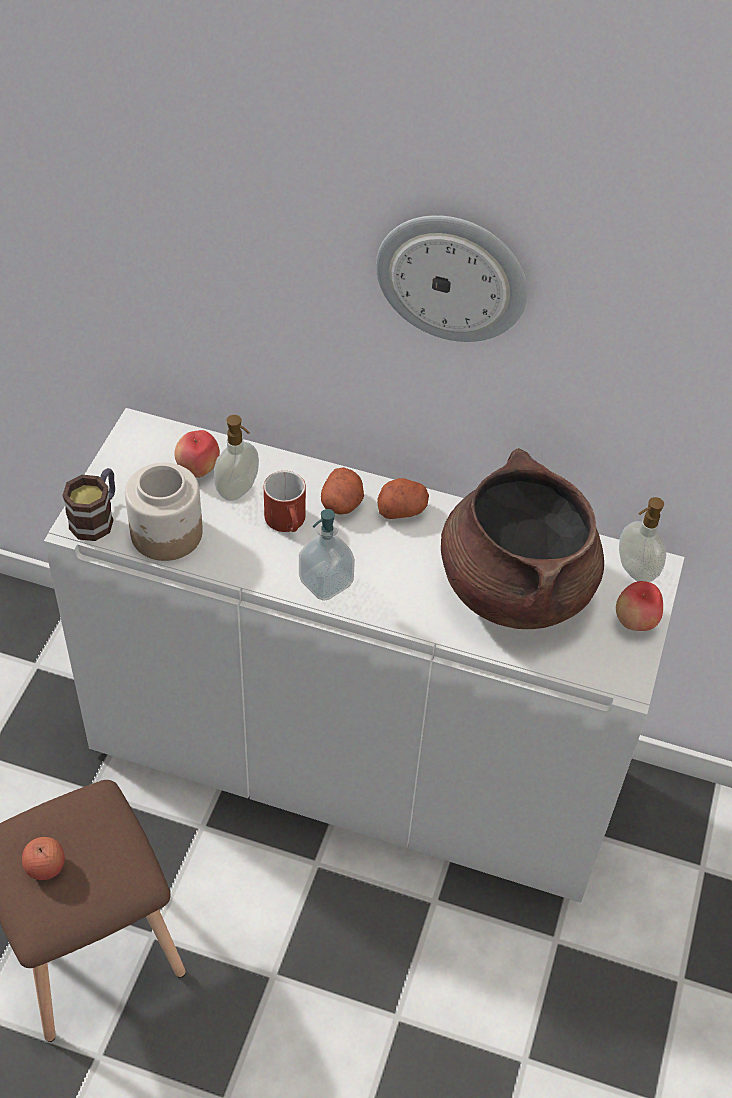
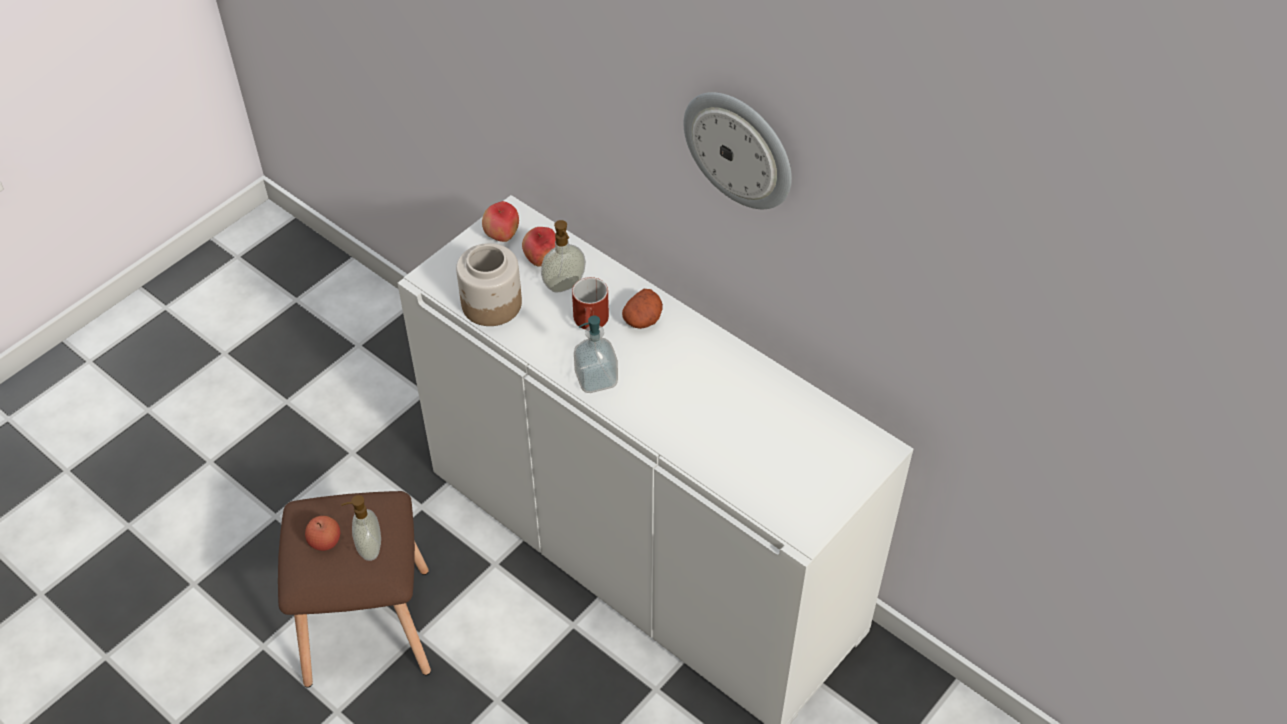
camera: 25 degrees right, 0 degrees up
mug [62,468,115,541] -> none
potato [377,478,429,519] -> none
brown cooking pot [441,448,604,629] -> none
apple [616,581,663,631] -> apple moved to [482,201,519,242]
soap dispenser [619,497,666,582] -> soap dispenser moved to [341,495,381,561]

